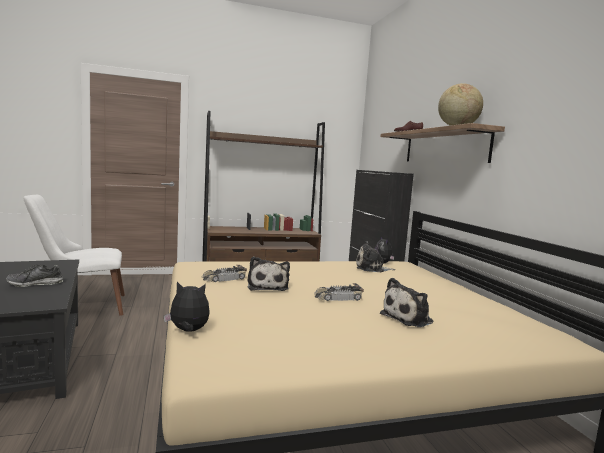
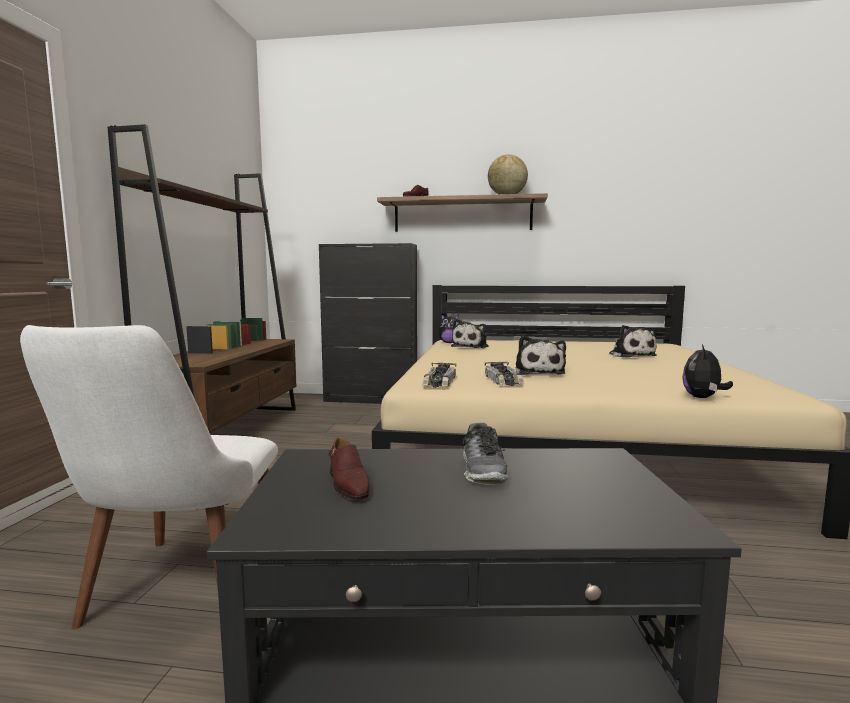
camera: 65 degrees left, 0 degrees up
plush toy [247,256,290,291] -> plush toy turned 75 degrees clockwise [516,336,566,375]
toy car [314,283,364,301] -> toy car moved to [422,363,456,388]
none -> brown shoe [328,437,369,500]

